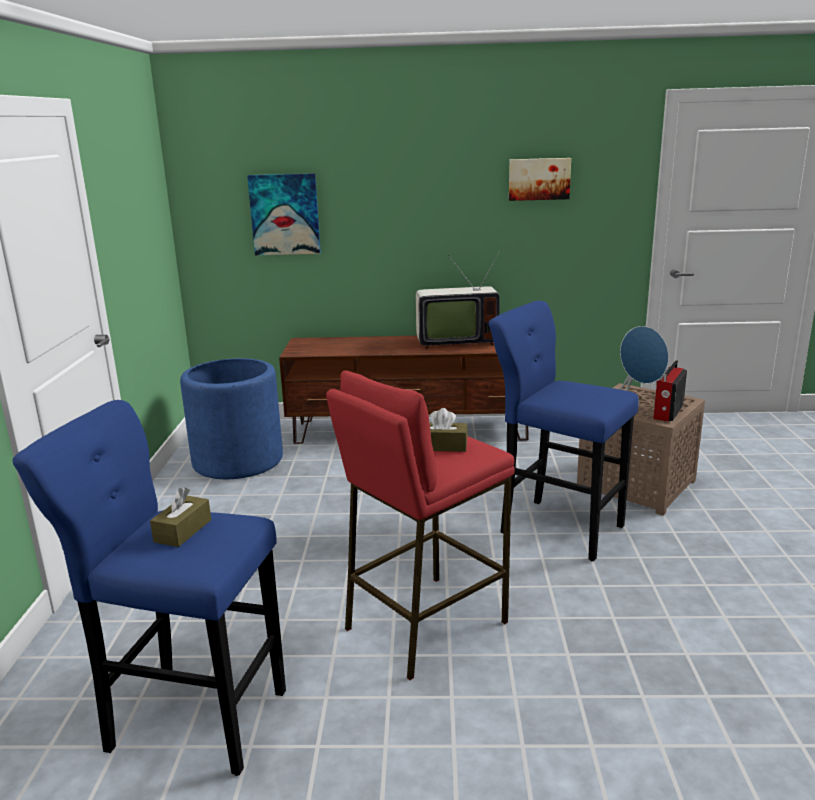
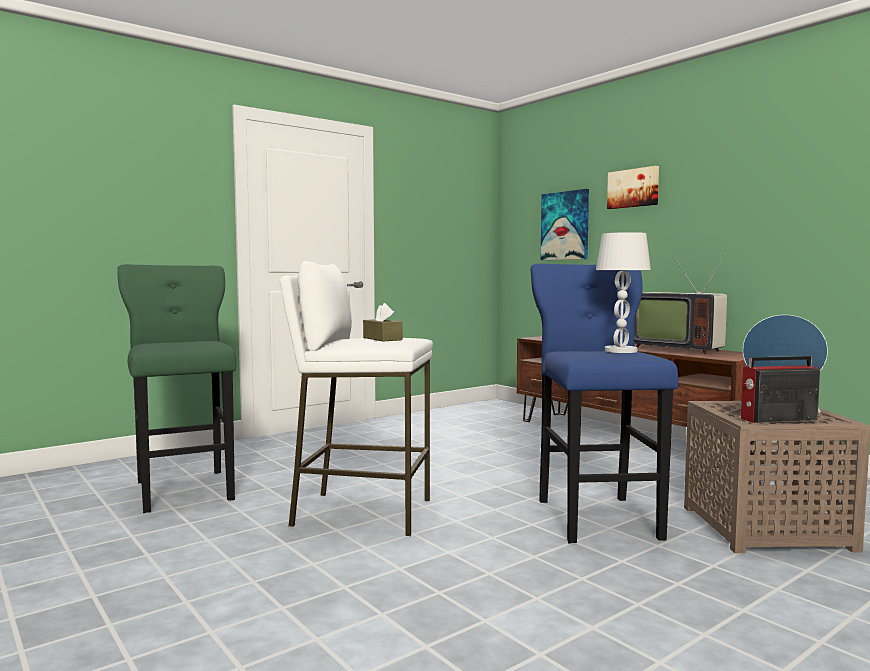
camera: 50 degrees right, 15 degrees down
blue stool [13,400,286,776] -> green stool [117,264,236,513]
brown tissue box [150,487,211,547] -> none
blue planter [180,358,283,479] -> none
red stool [326,370,515,680] -> white stool [280,261,433,537]
picture [509,158,571,201] -> picture moved to [607,166,659,209]
none -> white table lamp [596,232,651,353]

